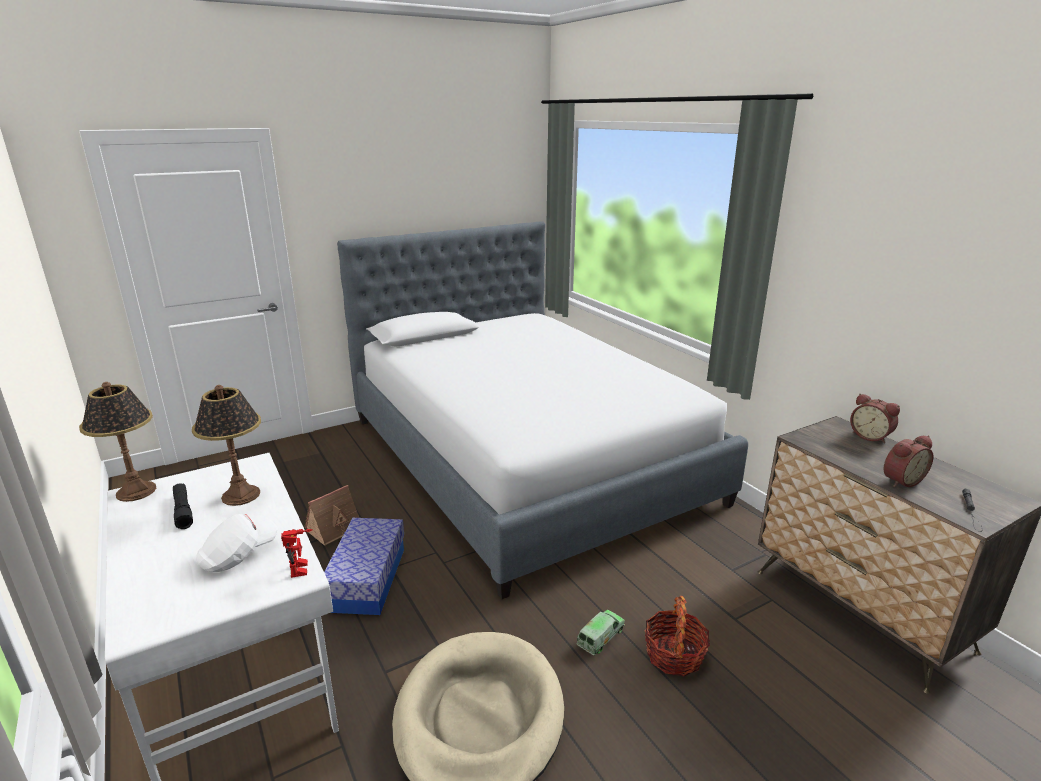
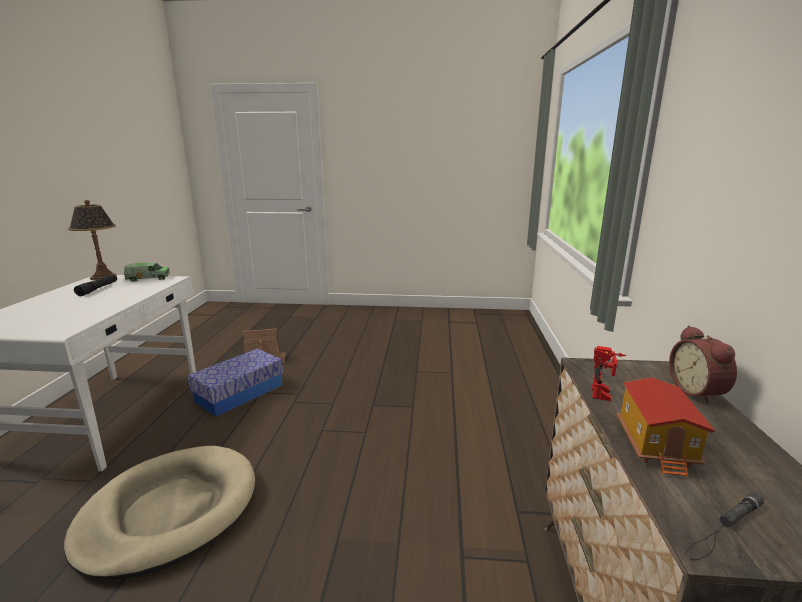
camera: 35 degrees right, 5 degrees down
table lamp [192,385,261,506] -> none
white cap [196,514,278,572] -> none
toy robot [281,529,313,578] -> toy robot moved to [592,346,626,401]
bed [337,221,748,599] -> none
toy truck [577,610,625,656] -> toy truck moved to [124,263,170,282]
basket [645,596,710,676] -> none
alarm clock [884,436,933,487] -> toy house [617,377,715,477]

